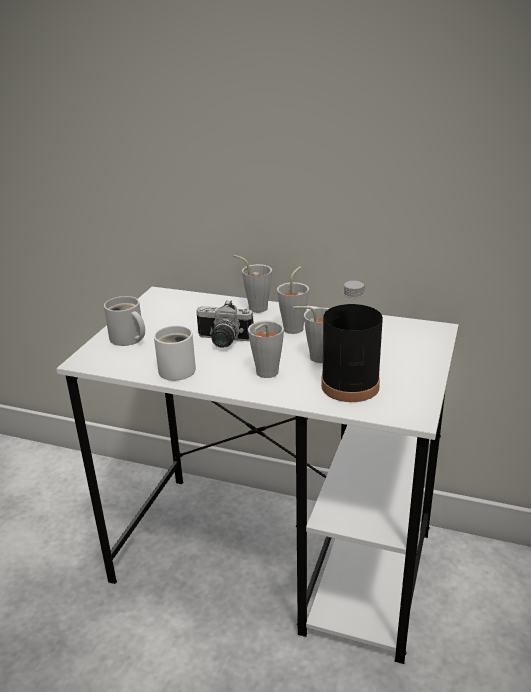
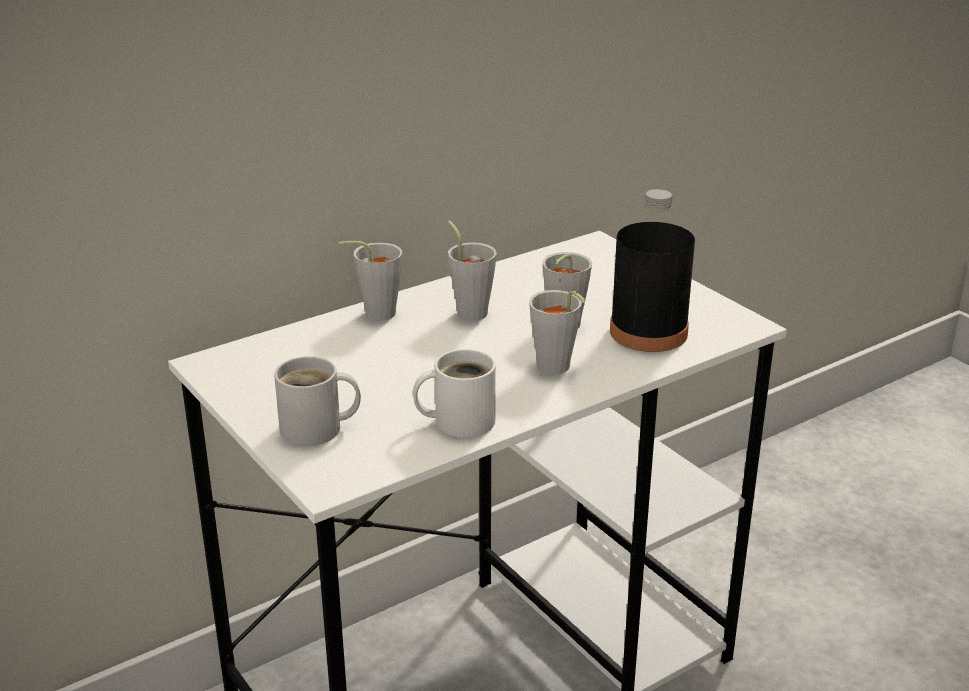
camera: 55 degrees left, 0 degrees up
camera [197,300,253,348] -> none

